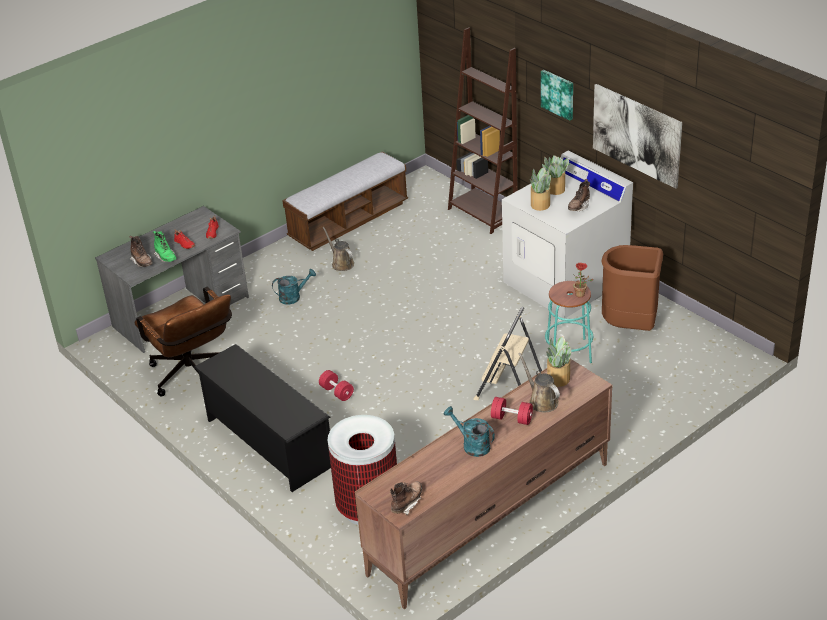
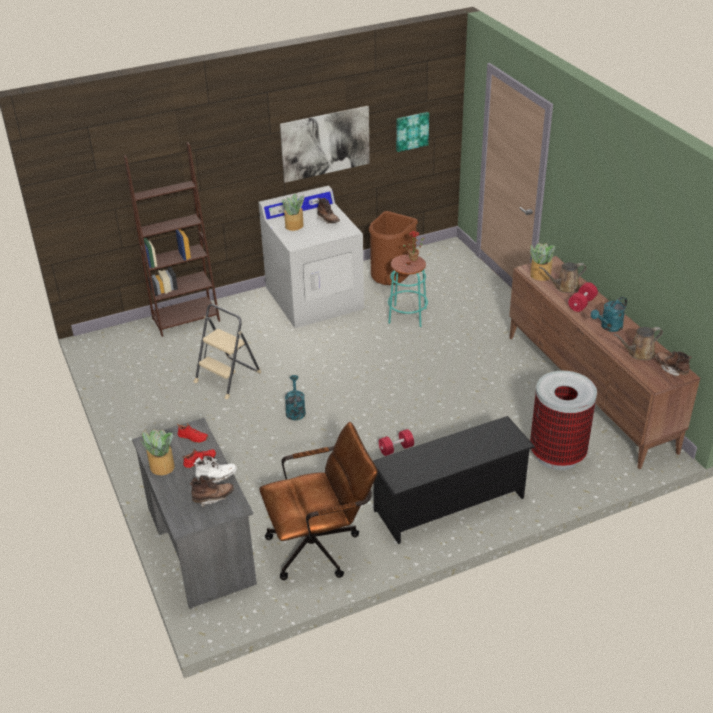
camera: 75 degrees left, 0 degrees up
green boot [153,231,176,262] -> white boot [193,456,237,483]
turquoise watering can [272,269,316,305] -> turquoise watering can moved to [285,375,306,420]
bench [282,152,408,251] -> none
brown watering can [322,227,354,271] -> brown watering can moved to [614,327,663,360]
beige step ladder [473,307,542,400] -> beige step ladder moved to [193,304,261,399]
potted plant [530,167,551,211] -> potted plant moved to [140,429,175,475]
picture [541,70,573,121] -> picture moved to [396,112,429,152]

